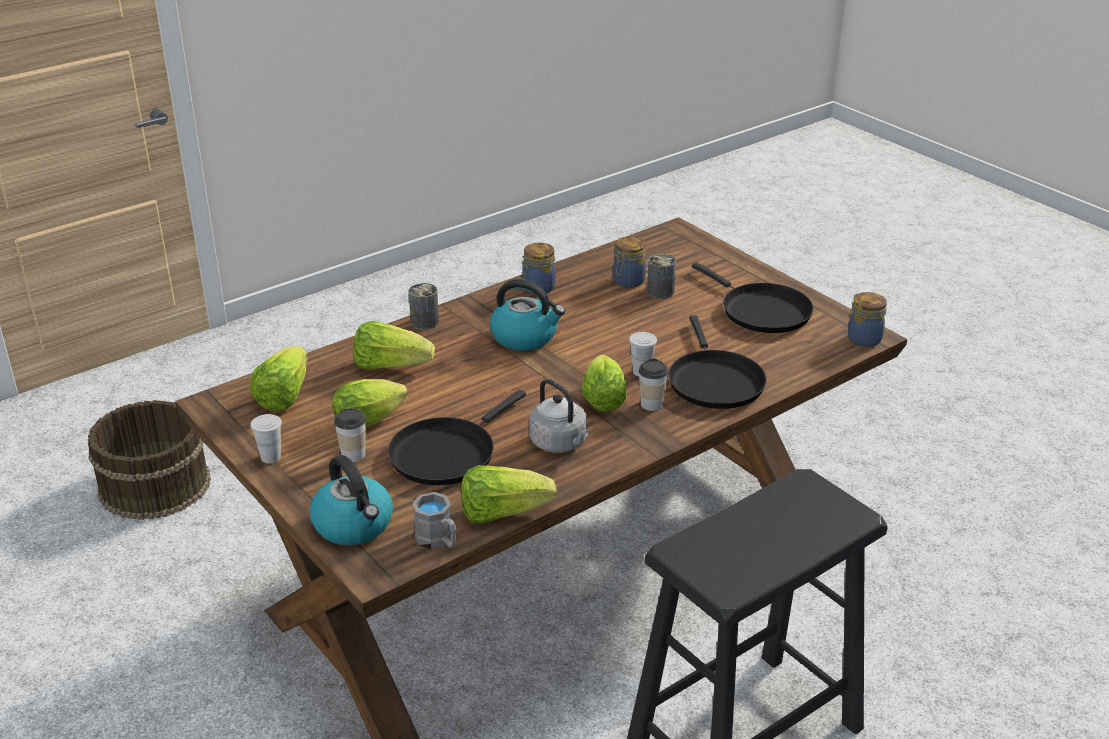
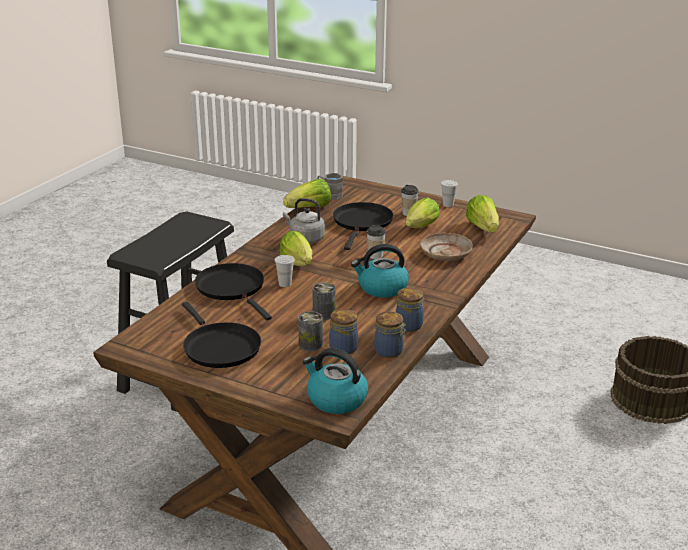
camera: 155 degrees right, 5 degrees down
kettle [310,455,393,545] -> kettle moved to [303,348,368,414]
lettuce [353,321,435,370] -> beige plate [420,233,473,261]
can [409,283,439,330] -> can moved to [313,282,336,320]
cup [639,358,668,411] -> cup moved to [367,225,386,259]
black frying pan [692,262,813,333] -> black frying pan turned 150 degrees counterclockwise [182,302,261,368]
jar [848,292,887,347] -> jar moved to [374,312,406,358]

